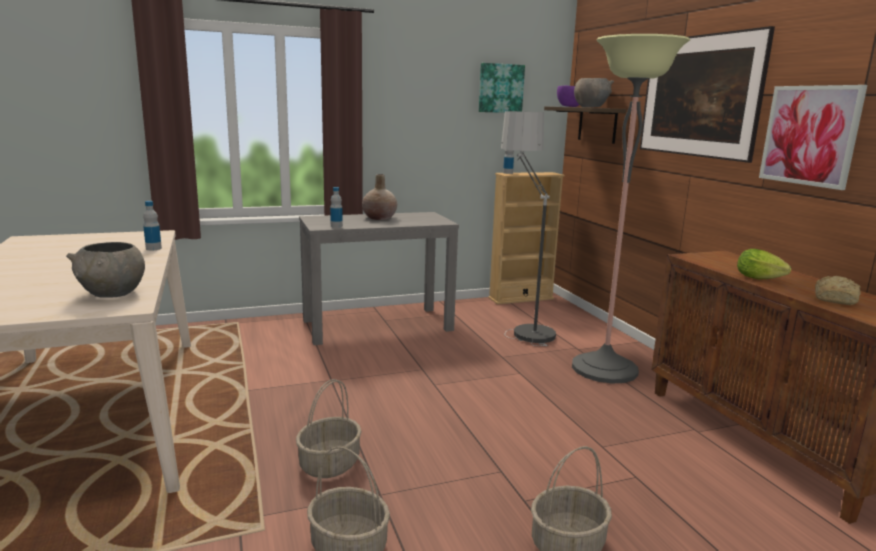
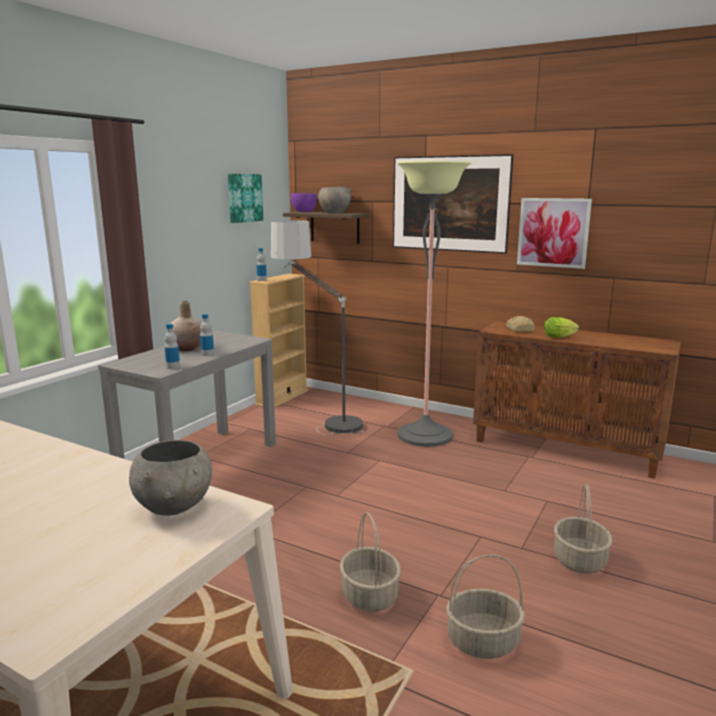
camera: 40 degrees left, 0 degrees up
bottle [143,201,162,250] -> bottle moved to [200,314,214,356]
bread [815,276,861,305] -> bread moved to [506,316,535,332]

